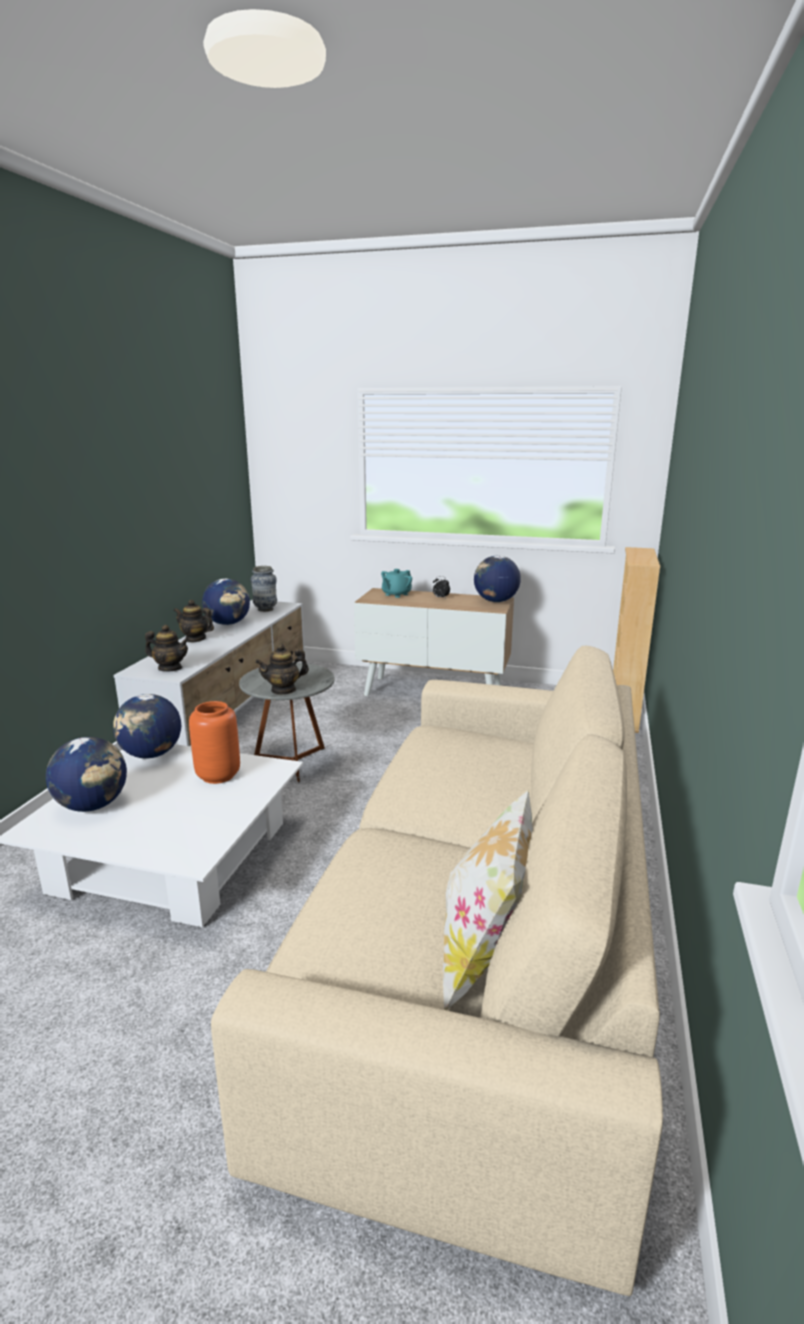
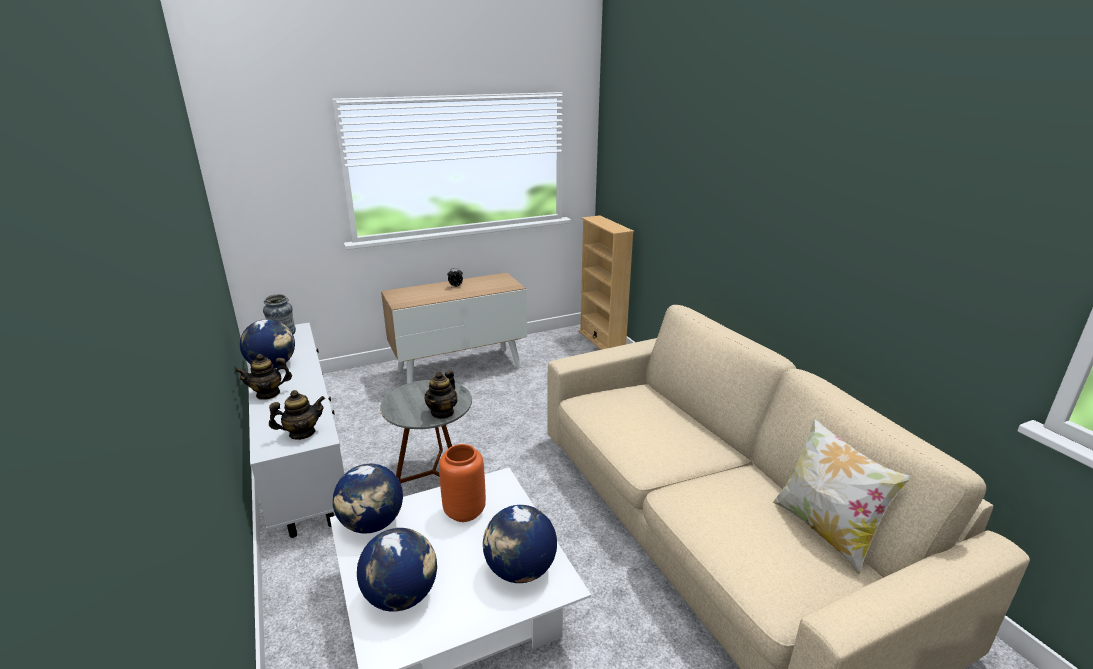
camera: 40 degrees left, 5 degrees up
turquoise teapot [381,569,412,598] -> none
globe [474,555,521,602] -> globe moved to [483,505,557,583]

